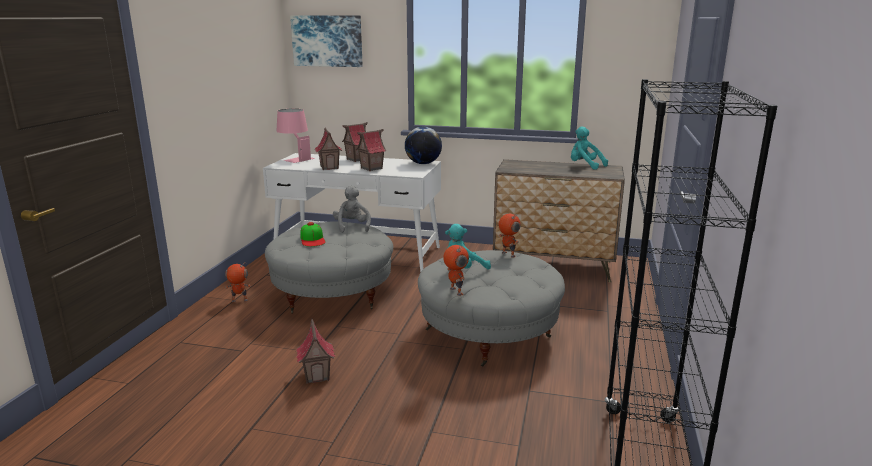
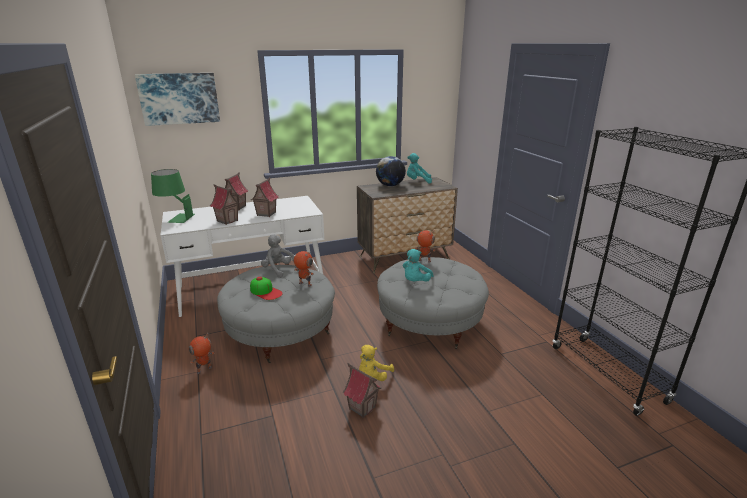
camera: 35 degrees left, 5 degrees up
pink table lamp [276,109,315,163] -> green table lamp [151,169,195,223]
globe [405,127,442,164] -> globe moved to [376,156,406,186]
toy robot [443,245,469,296] -> toy robot moved to [293,251,314,287]
none -> yellow plush toy [359,345,394,381]

